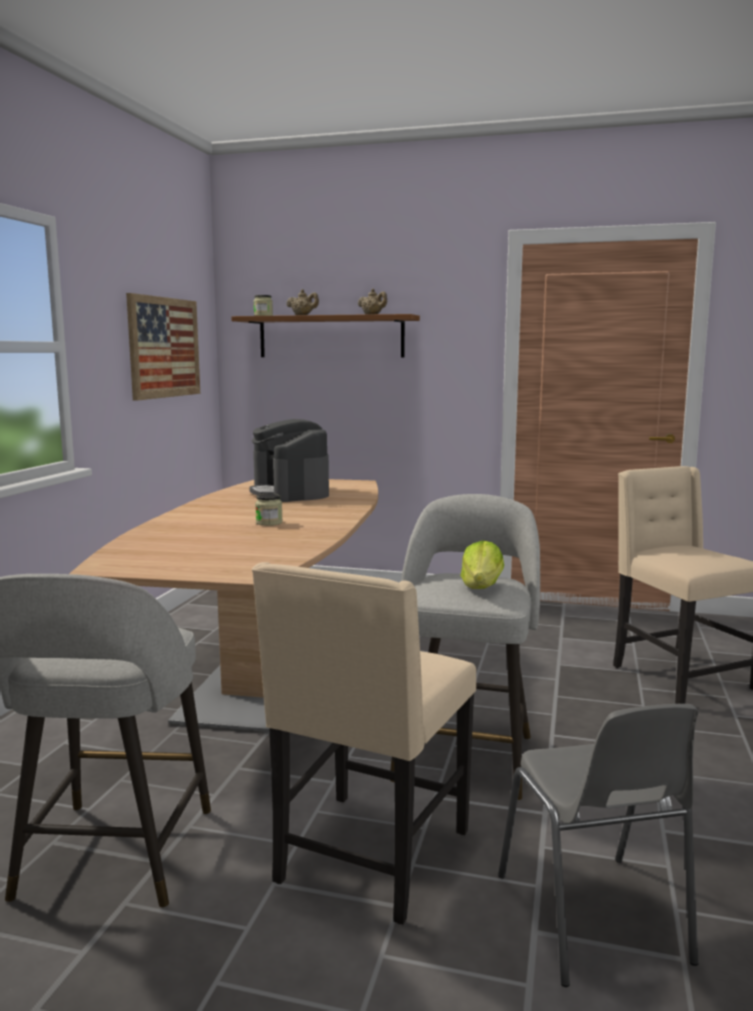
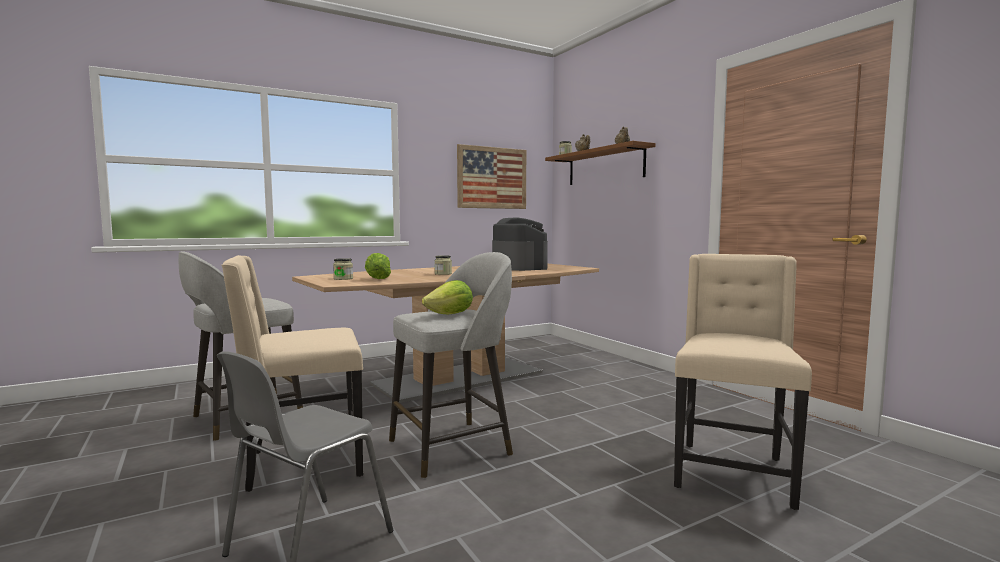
camera: 45 degrees right, 5 degrees down
coffee machine [250,419,329,502] -> coffee machine turned 135 degrees clockwise [492,217,548,271]
none -> jar [333,258,353,280]
none -> lettuce [365,253,391,279]

